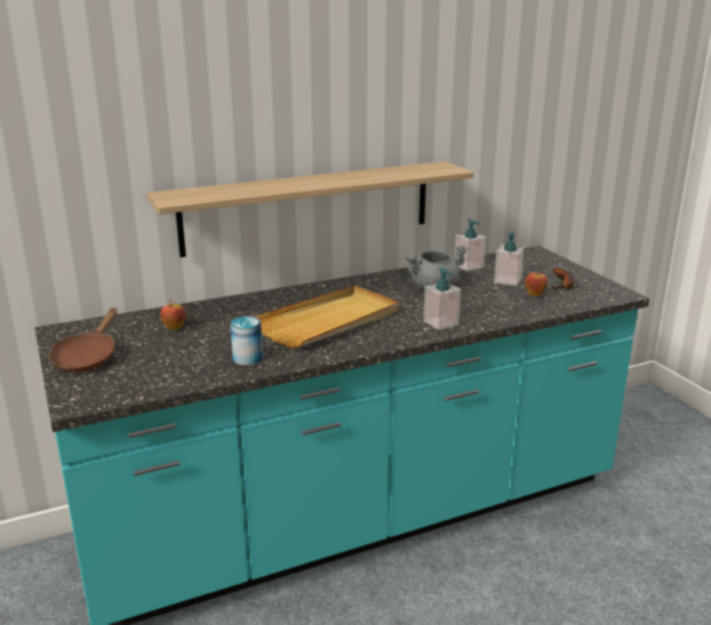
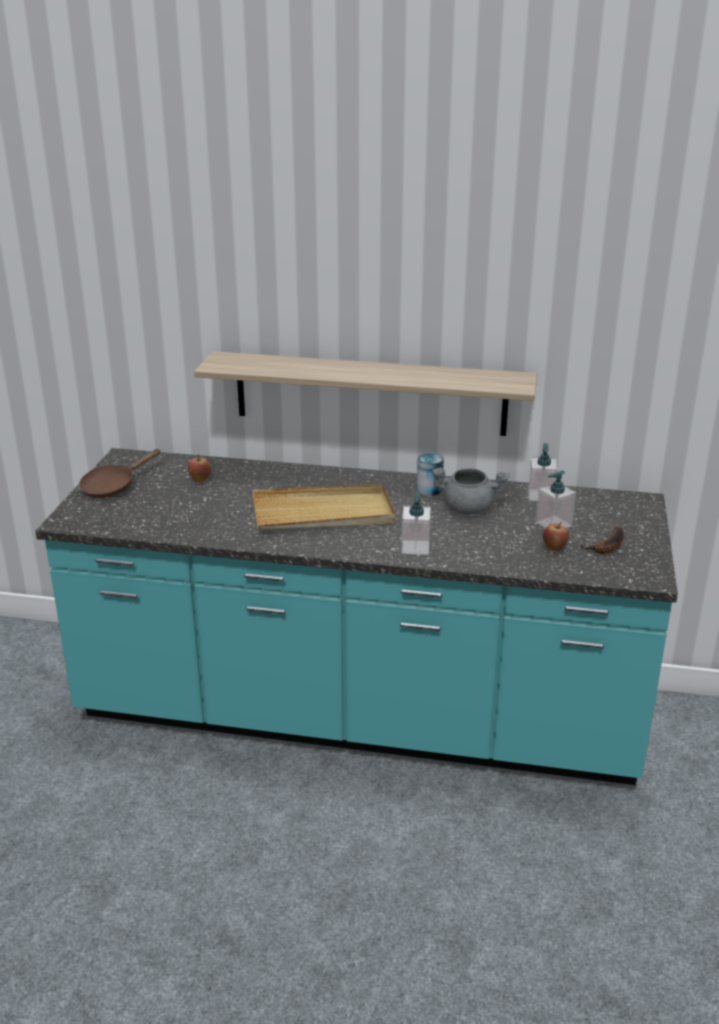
camera: 35 degrees right, 5 degrees up
can [230,316,263,366] -> can moved to [417,453,444,496]

